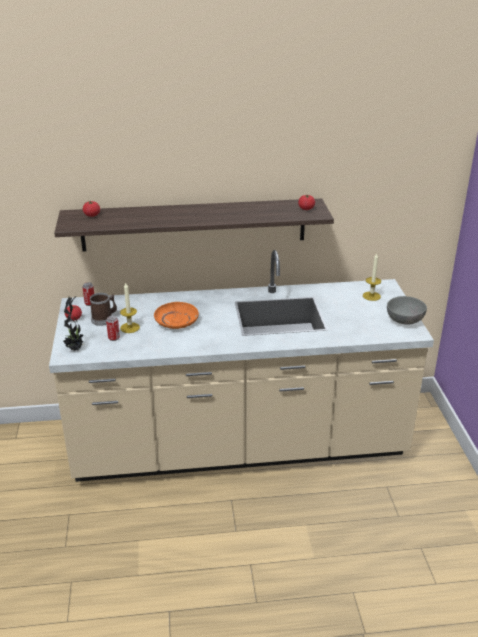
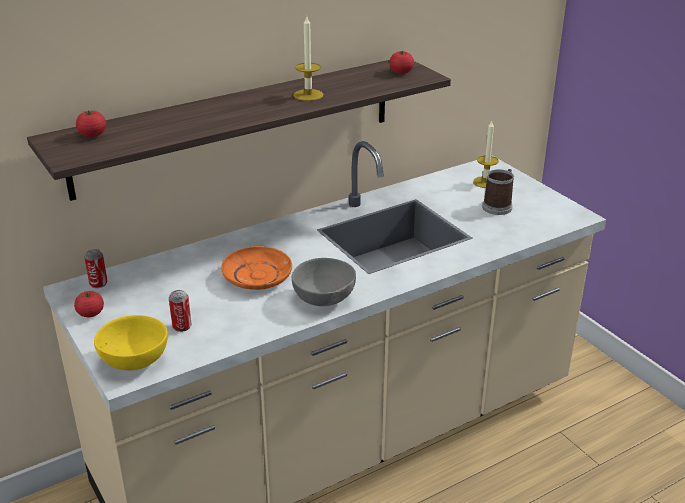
camera: 25 degrees left, 0 degrees up
potted plant [63,296,84,351] -> yellow bowl [94,315,168,370]
mug [90,293,117,326] -> mug moved to [482,169,514,215]
candle [120,283,140,333] -> candle moved to [294,16,323,101]
grey bowl [387,296,427,325] -> grey bowl moved to [292,258,356,306]

